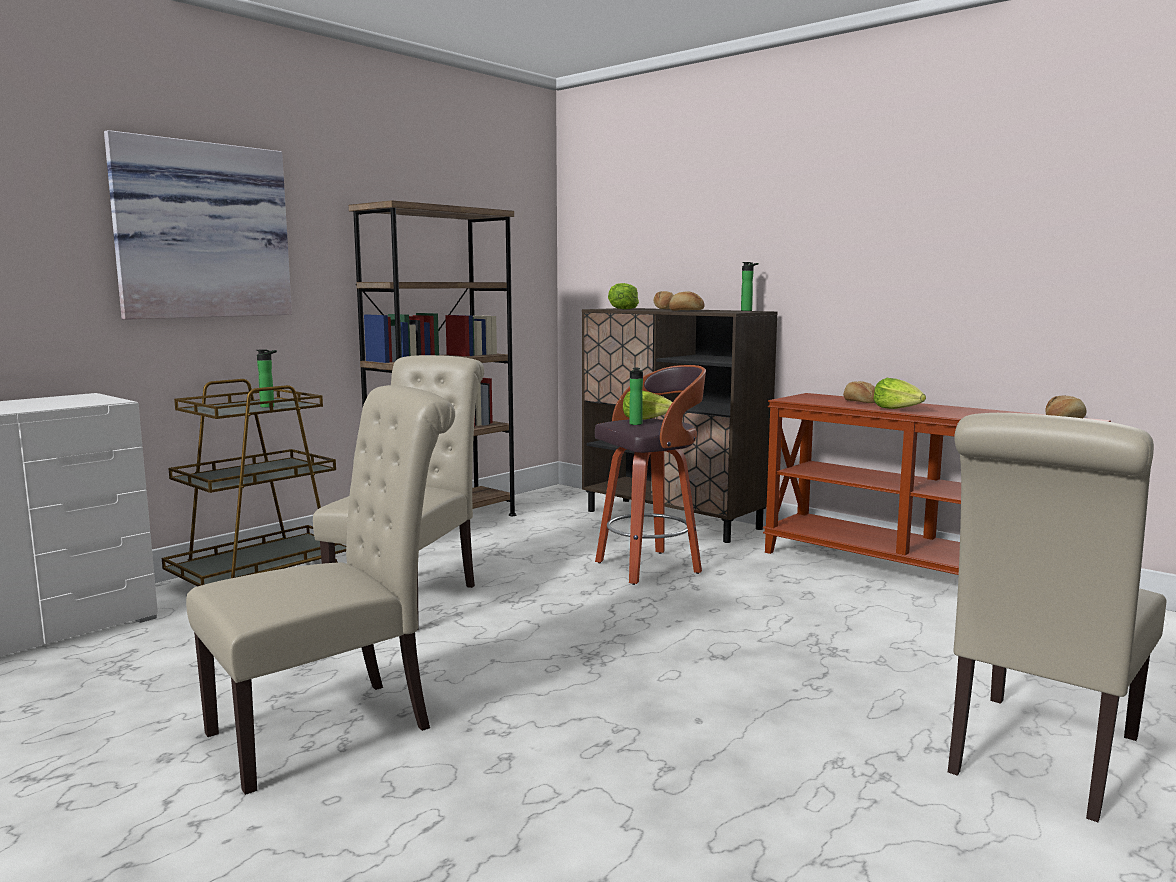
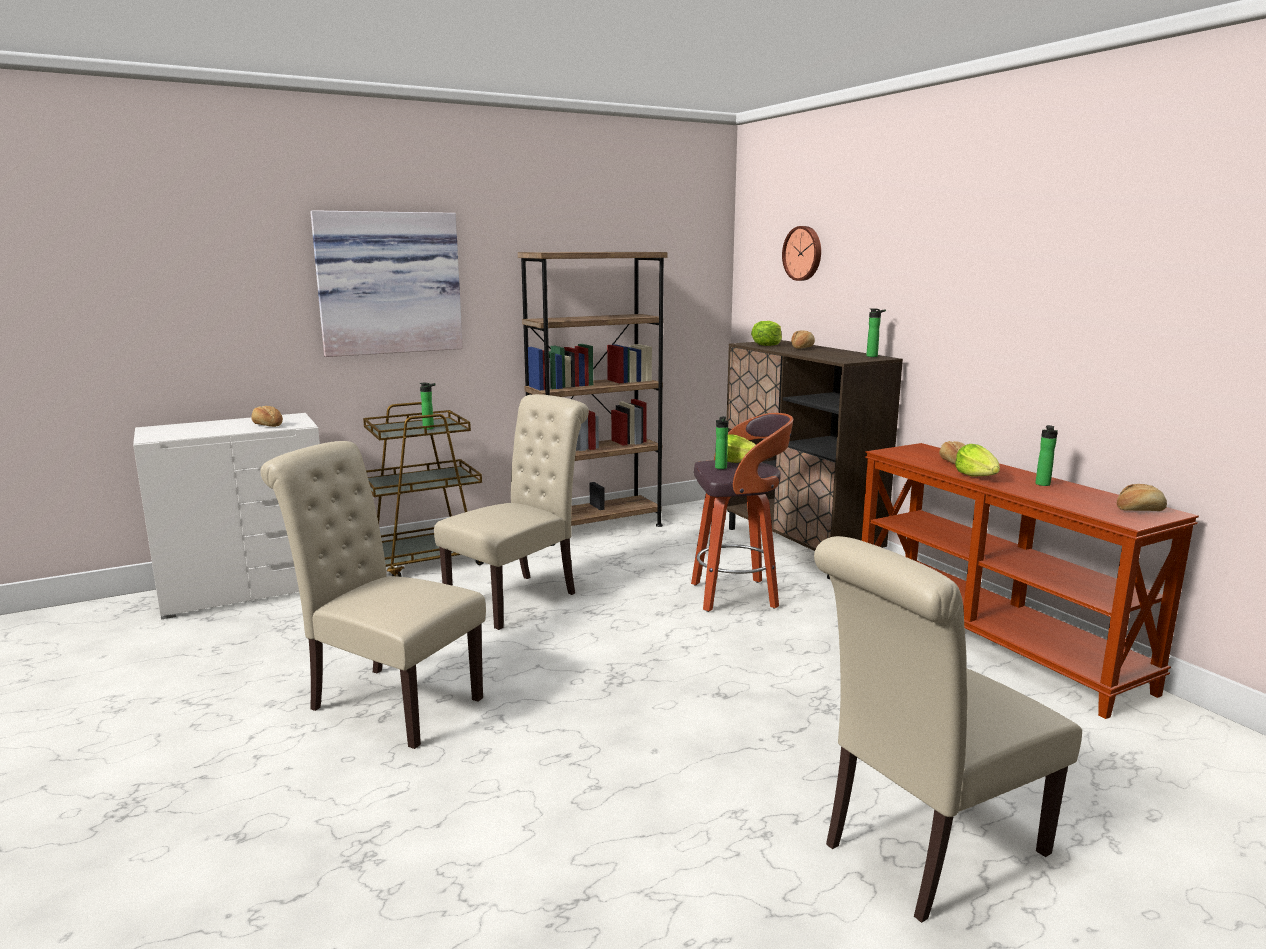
camera: 20 degrees right, 5 degrees up
beige chair [186,385,455,795] -> beige chair turned 135 degrees counterclockwise [260,441,486,749]
bread [669,291,705,311] -> bread moved to [252,406,283,427]
none -> wall clock [782,226,821,281]
none -> bottle [1035,425,1058,486]

